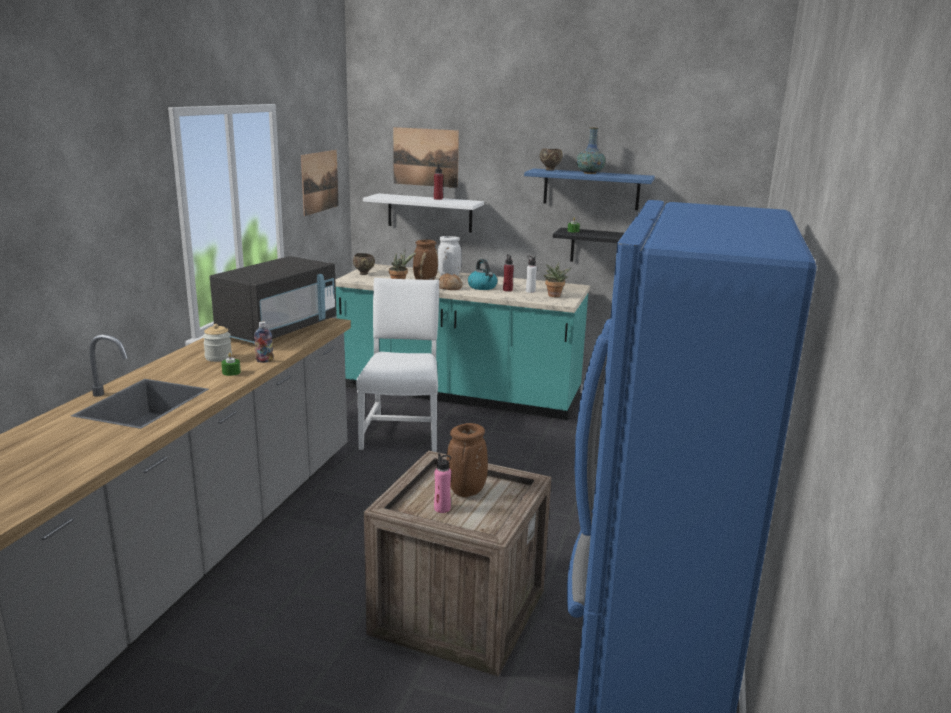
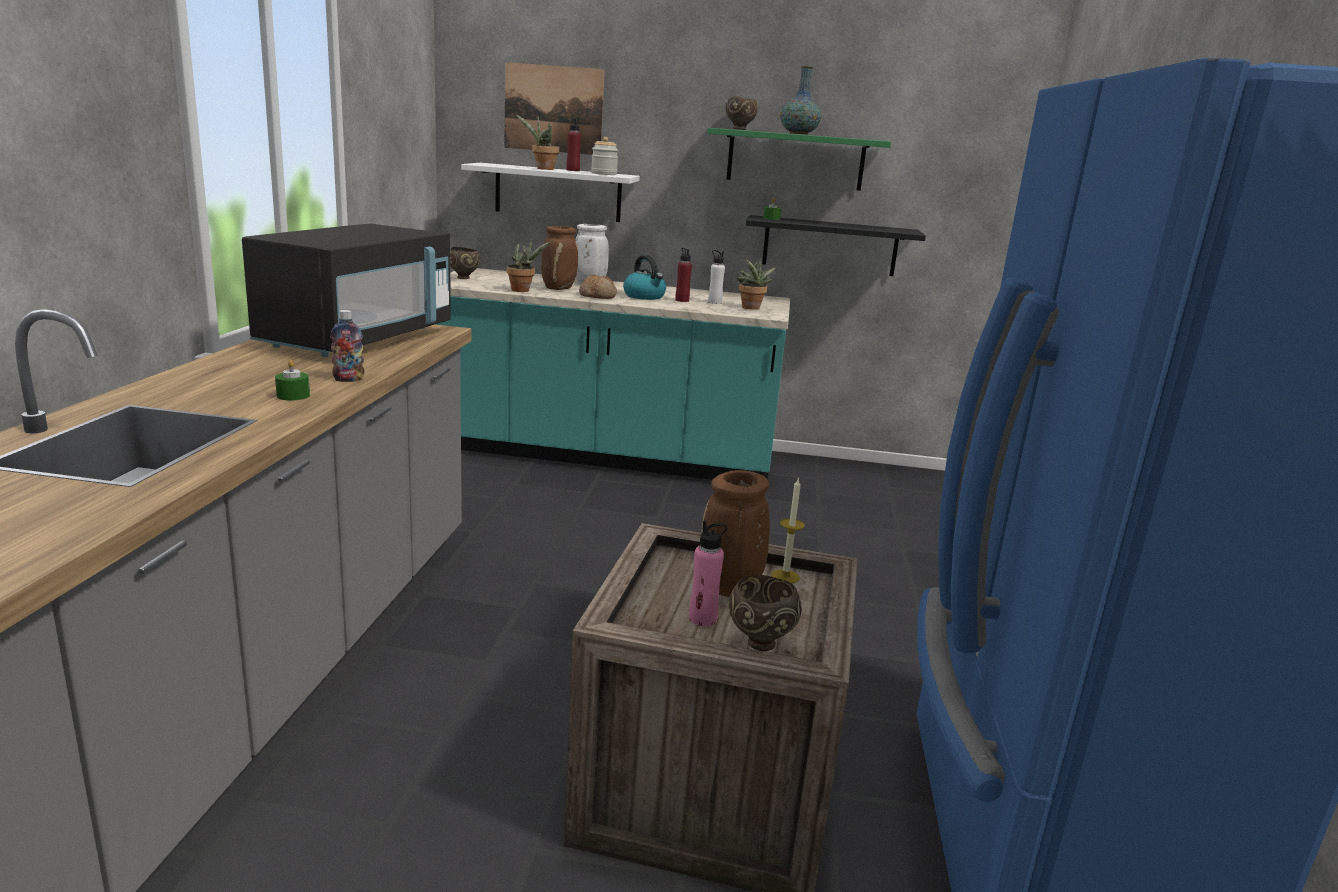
camera: 10 degrees left, 0 degrees up
jar [203,324,232,362] -> jar moved to [591,137,618,175]
picture [301,150,339,216] -> none
white chair [356,278,439,452] -> none
blue shelf [524,168,655,210] -> green shelf [707,128,891,191]
none -> potted plant [516,114,559,170]
none -> brown bowl [729,574,802,651]
none -> candle [771,477,805,584]

